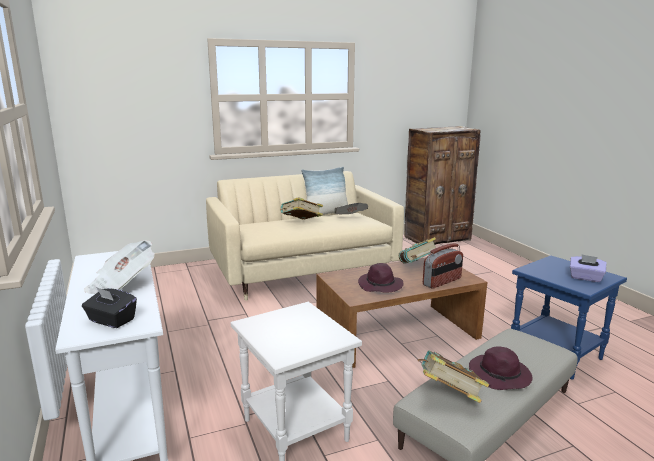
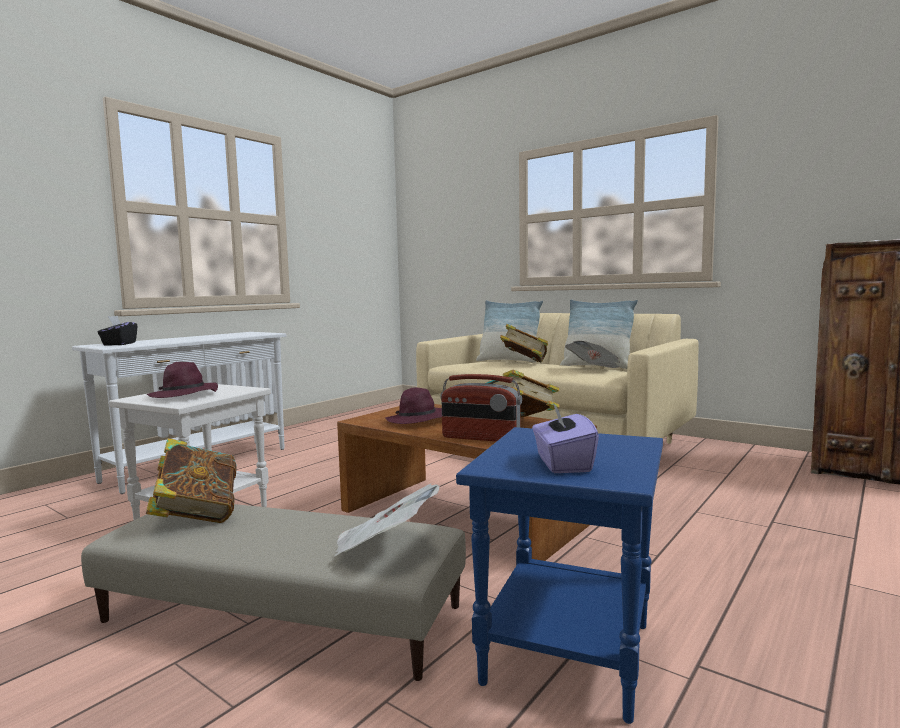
camera: 60 degrees right, 10 degrees down
newspaper [84,240,154,294] -> newspaper moved to [334,484,440,557]
purple hat [469,346,533,390] -> purple hat moved to [147,362,218,398]
none -> pillow [476,300,543,363]

